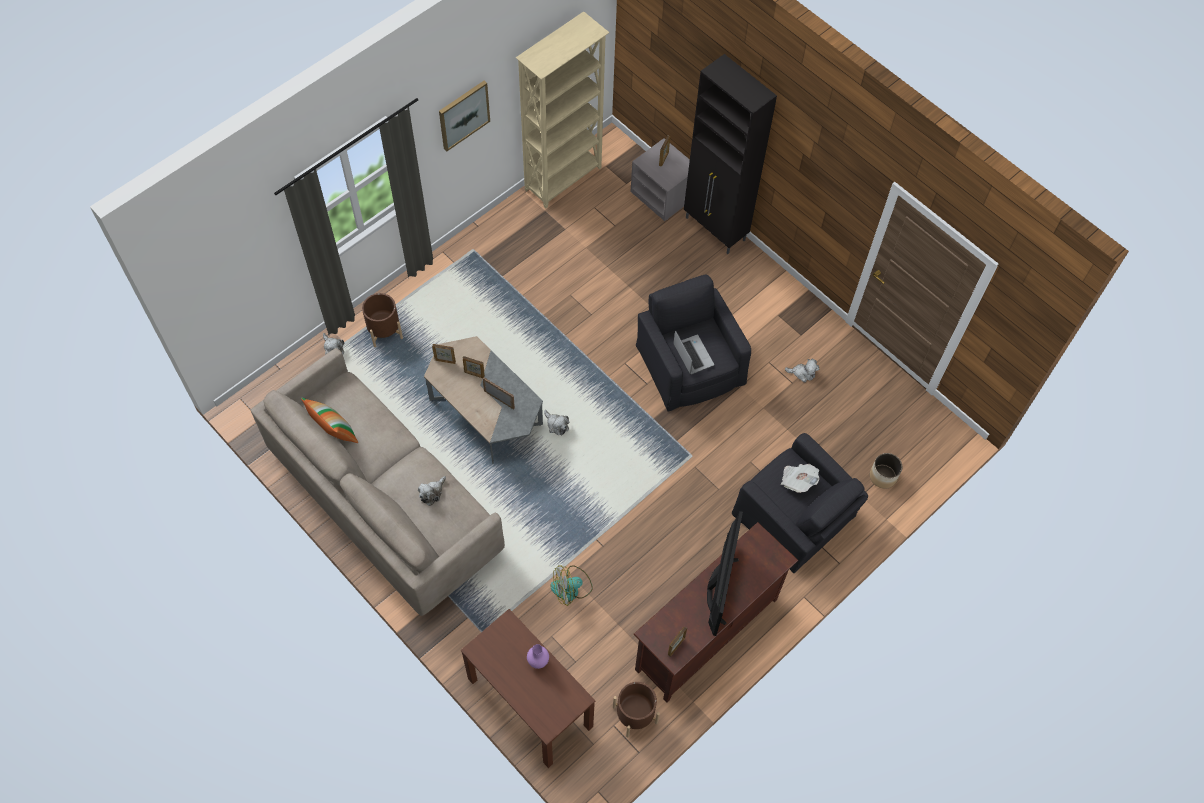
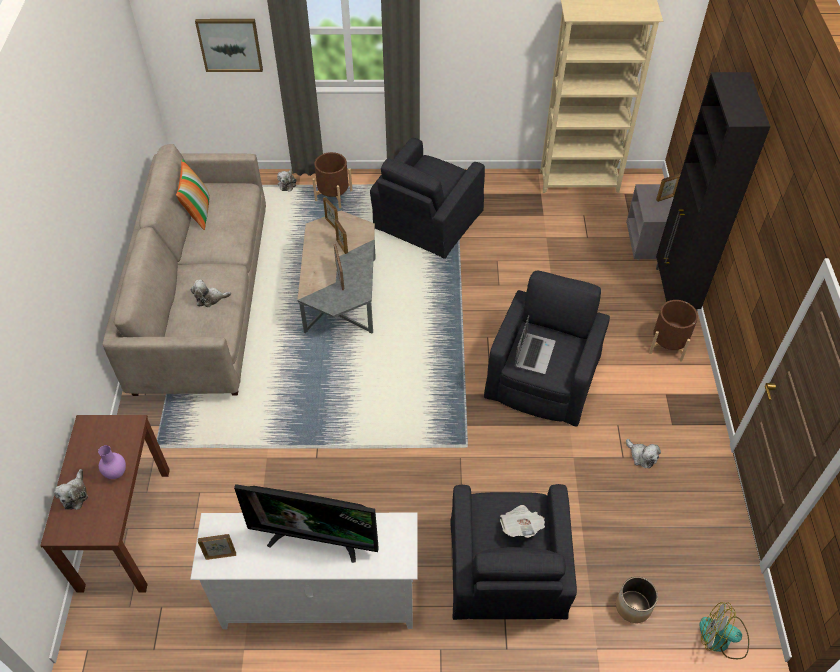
camera: 45 degrees right, 10 degrees down
picture [439,81,490,151] -> picture moved to [195,19,263,72]
plush toy [544,410,570,436] -> plush toy moved to [54,469,88,510]
fan [550,565,593,606] -> fan moved to [700,602,749,659]
brown planter [613,682,660,737] -> brown planter moved to [649,300,698,361]
brown tv stand [634,522,798,703] -> white tv stand [190,513,418,629]
television [707,511,743,636] -> television turned 45 degrees clockwise [234,484,379,563]
none -> black armchair [370,138,485,259]

